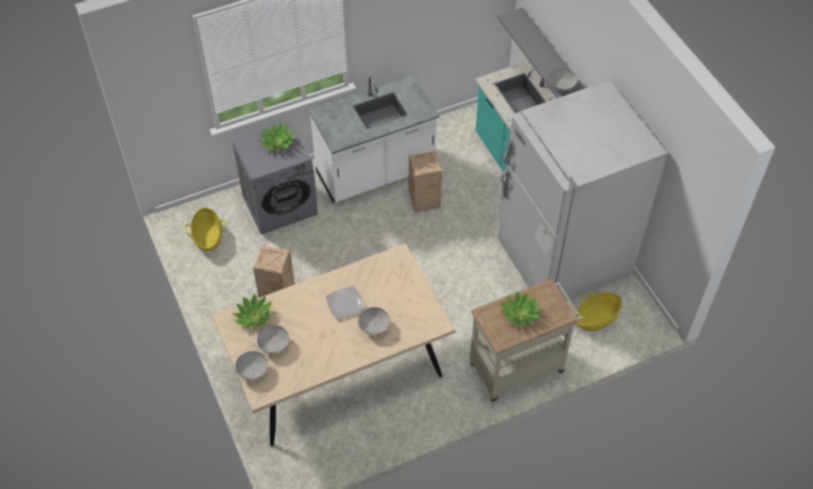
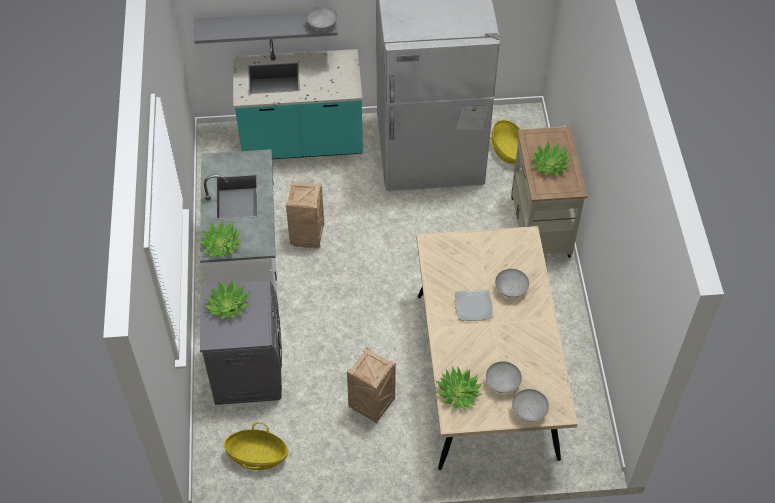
camera: 70 degrees left, 0 degrees up
none -> potted plant [199,220,244,258]

